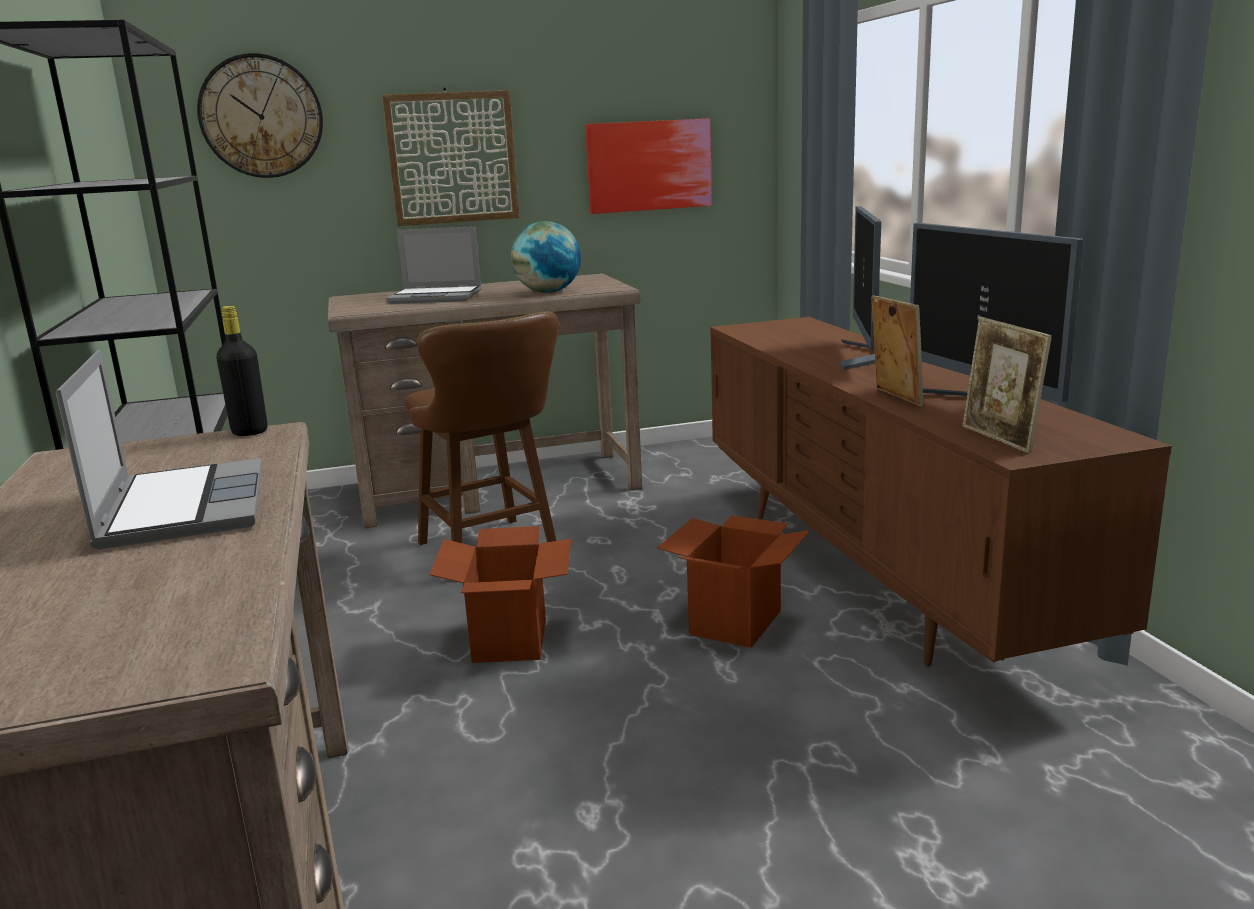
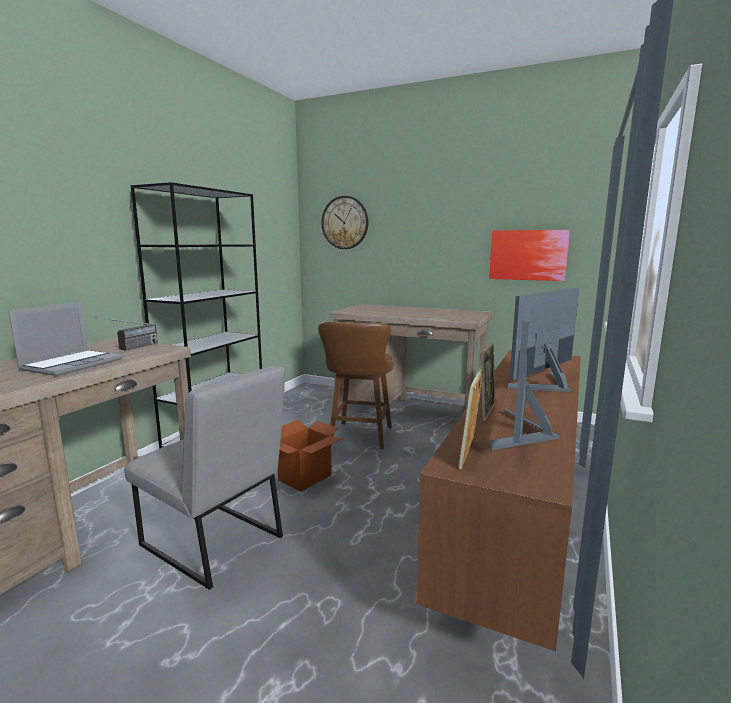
camera: 40 degrees right, 5 degrees down
black bottle [216,306,267,436] -> none
picture [382,88,520,226] -> none
laptop [386,226,482,304] -> none
globe [511,221,581,293] -> none
cardboard box [657,515,810,648] -> none
none -> radio [99,318,158,351]
none -> grey chair [124,366,285,590]

